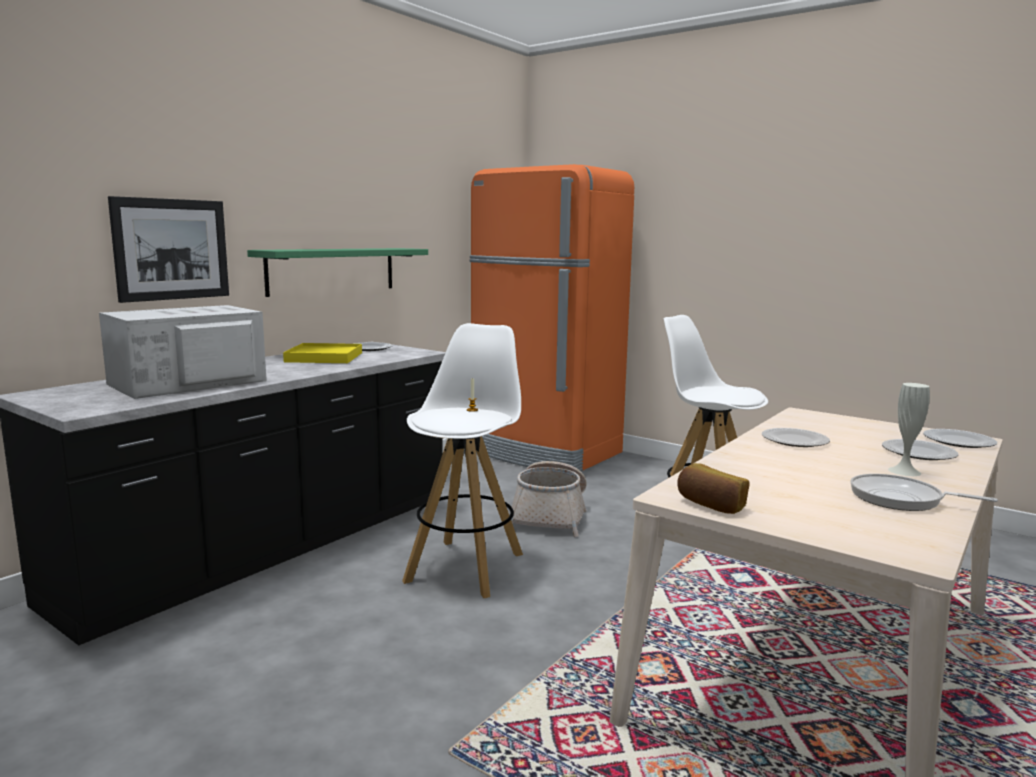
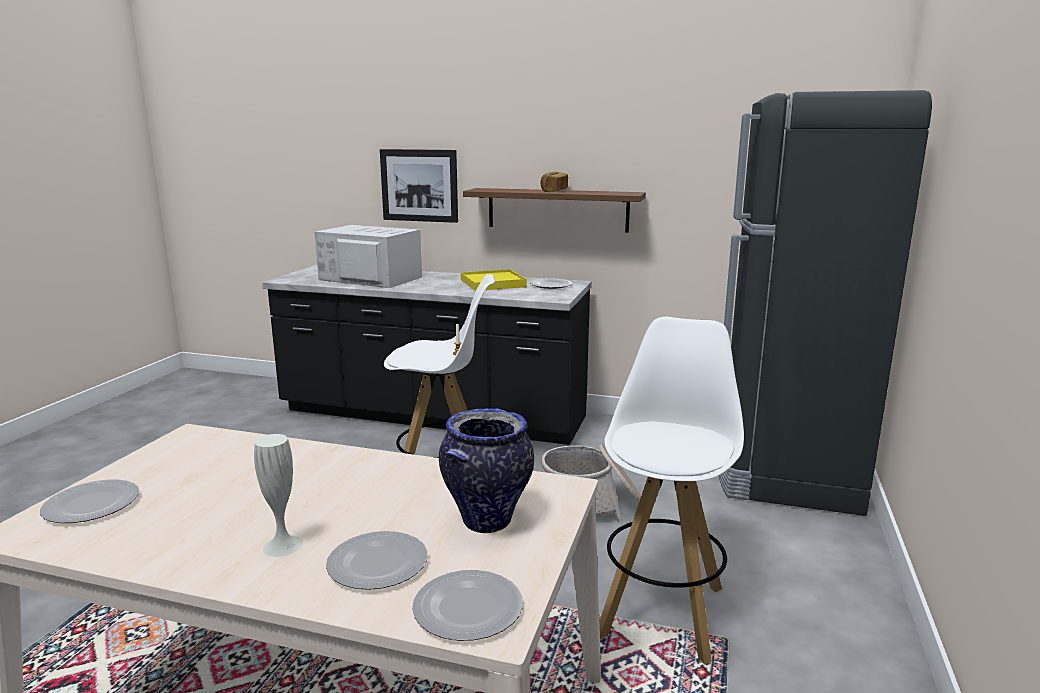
camera: 70 degrees right, 5 degrees up
green shelf [247,248,428,297] -> brown shelf [463,188,646,233]
orange fridge [470,164,634,471] -> black fridge [719,90,932,516]
bread [677,463,750,514] -> bread moved to [541,172,568,192]
plate [762,428,830,447] -> plate moved to [40,479,139,523]
frying pan [850,474,998,511] -> none
none -> vase [439,408,534,533]

